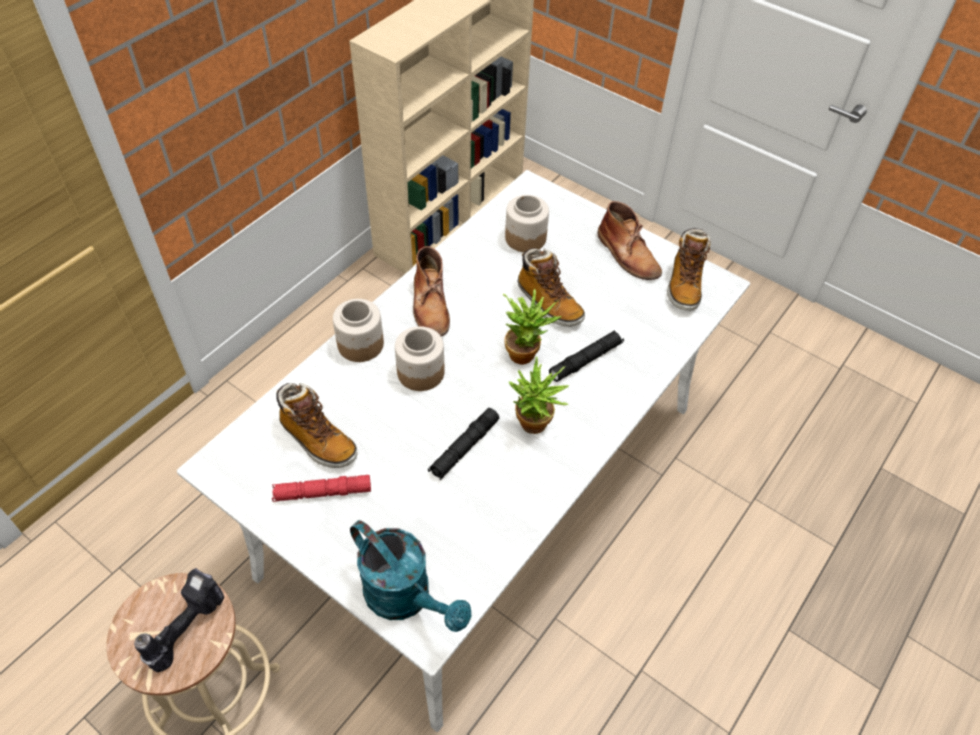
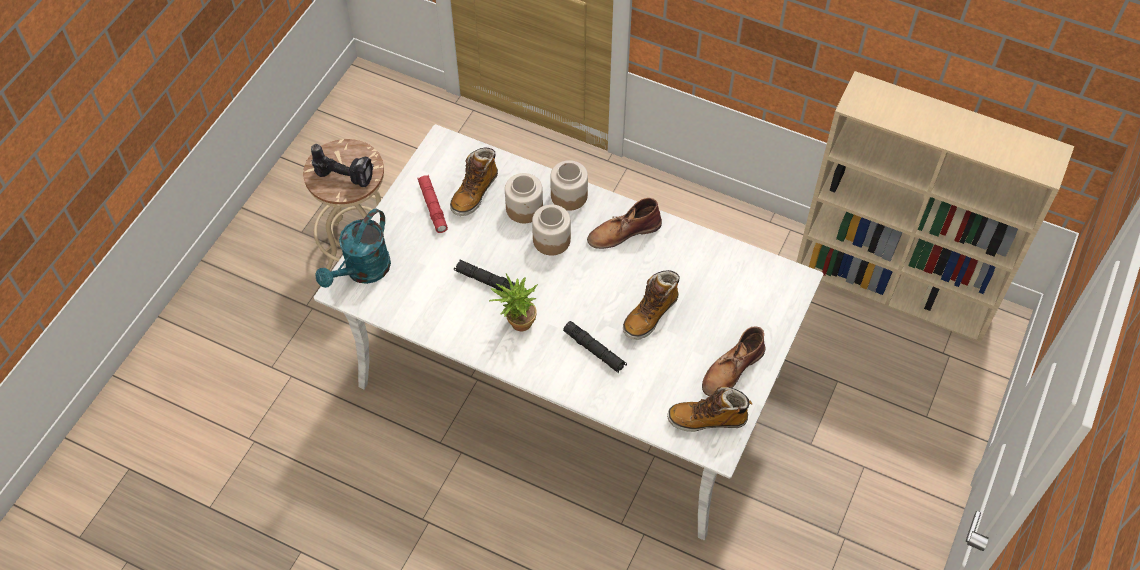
camera: 80 degrees right, 5 degrees up
potted plant [503,289,562,365] -> none
jar [505,195,549,252] -> jar moved to [505,173,543,223]

